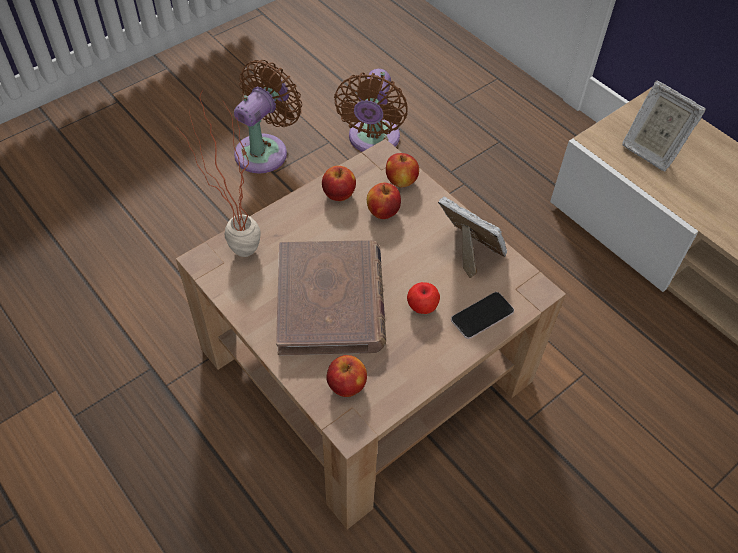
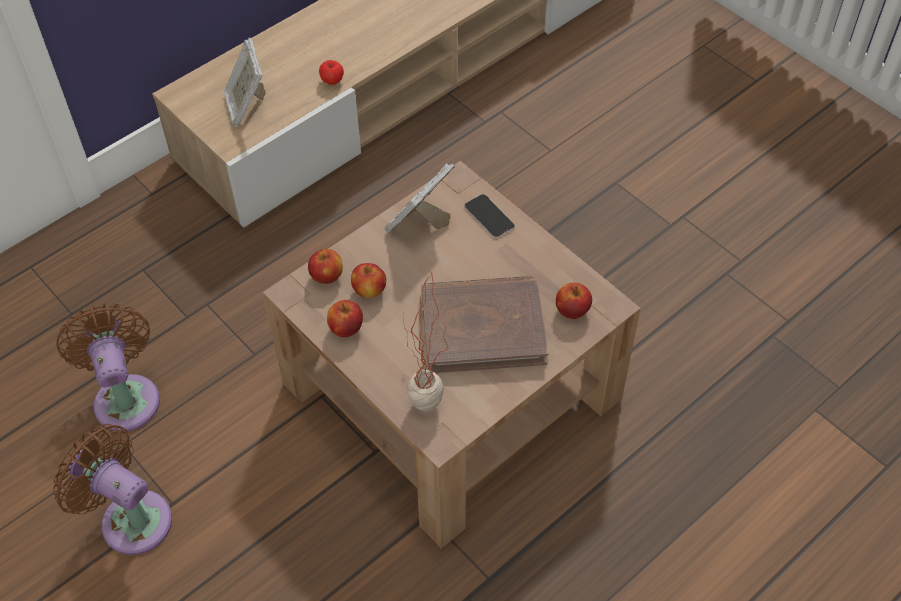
camera: 90 degrees left, 0 degrees up
brown fan [334,69,408,152] -> brown fan turned 120 degrees counterclockwise [56,304,160,431]
apple [407,282,440,314] -> apple moved to [319,60,344,85]
picture frame [622,81,706,172] -> picture frame turned 120 degrees clockwise [224,38,265,127]

